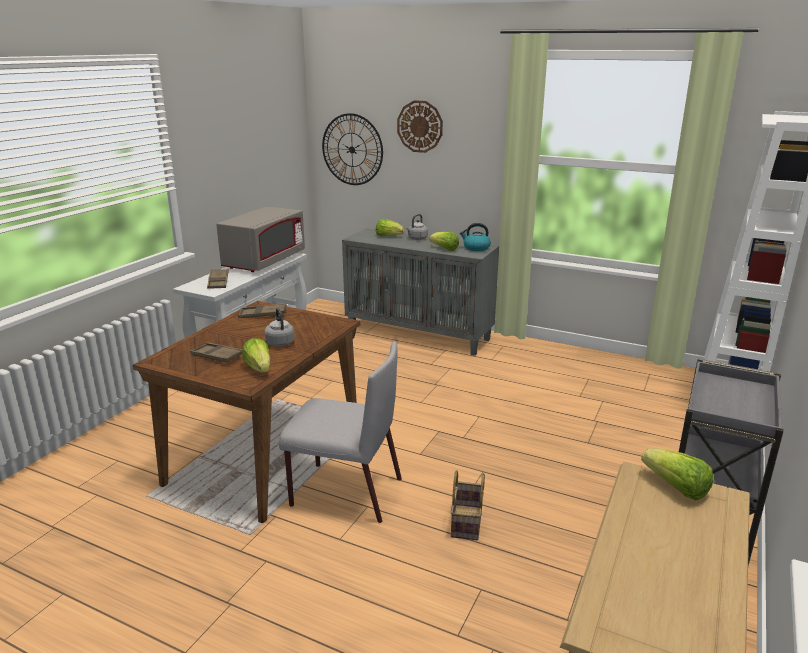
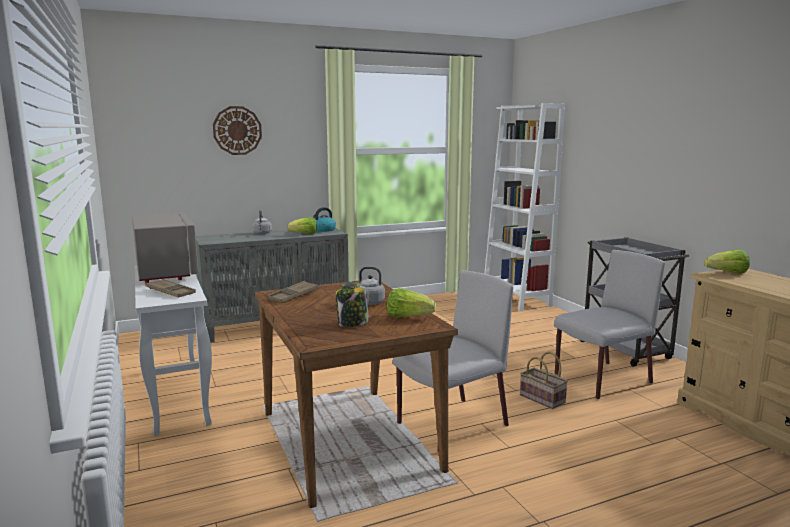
camera: 50 degrees left, 10 degrees down
brown tray [190,342,243,363] -> jar [336,282,369,327]
wall clock [322,113,383,185] -> none
lettuce [376,219,405,236] -> none
none -> grey chair [554,250,665,400]

